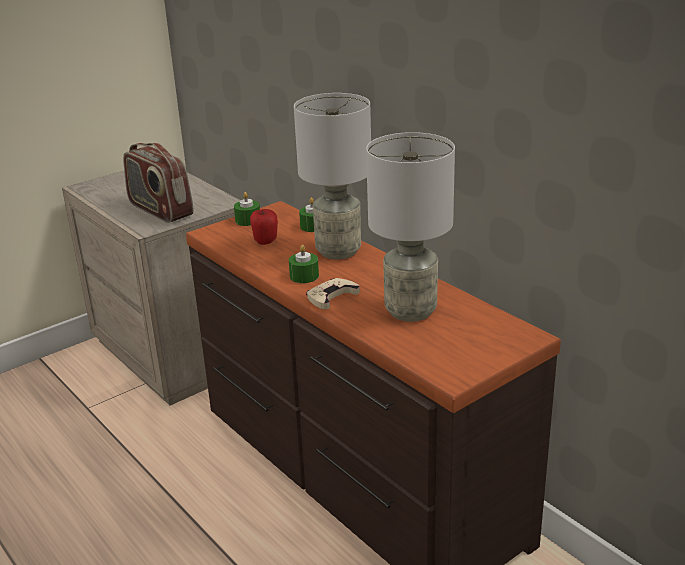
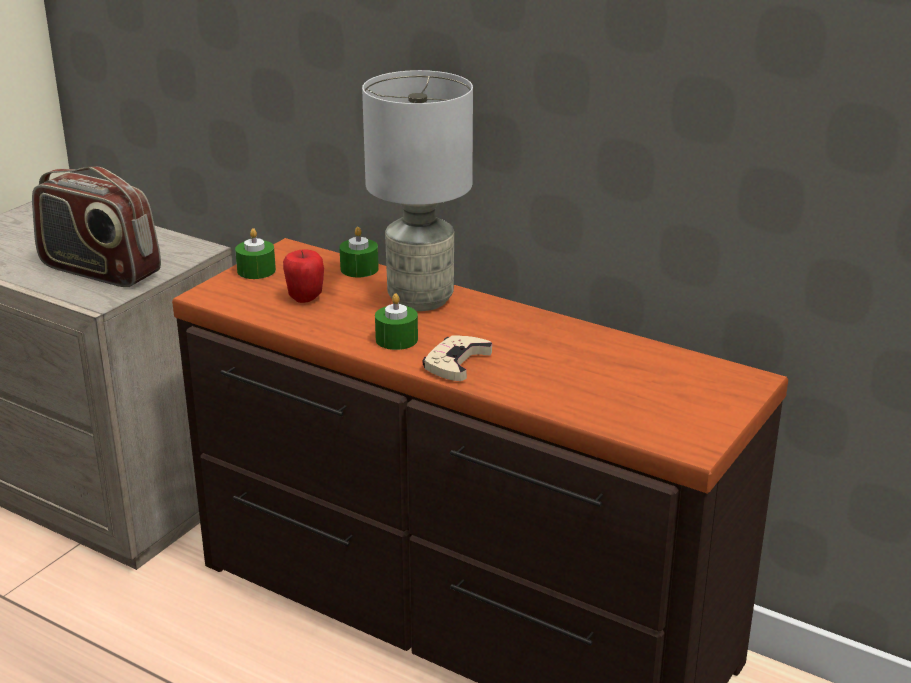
camera: 20 degrees left, 0 degrees up
grey table lamp [366,132,455,322] -> none

